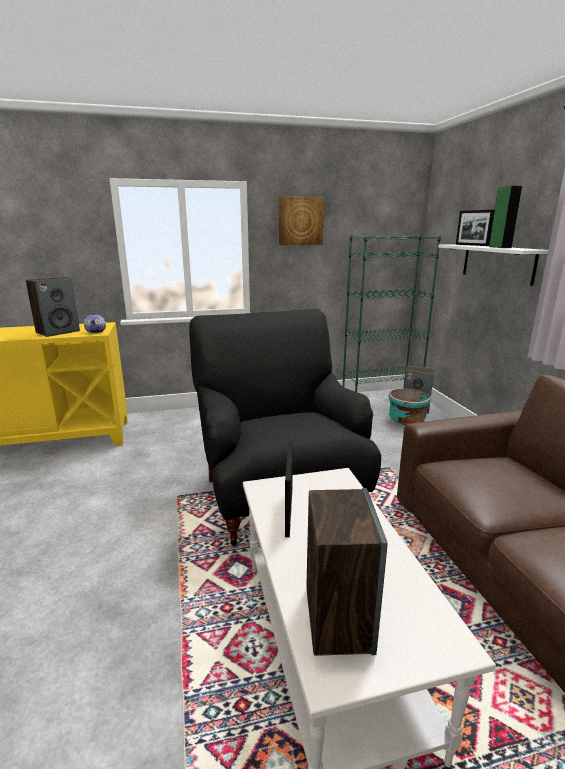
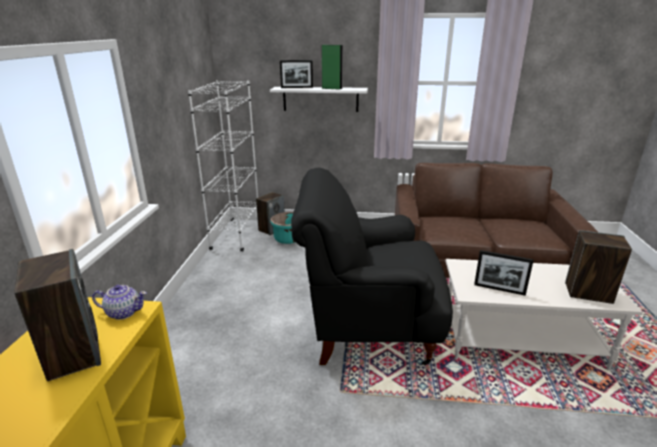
camera: 70 degrees left, 5 degrees up
picture [279,197,324,245] -> none
green bookcase [343,235,441,392] -> white bookcase [188,80,258,251]

